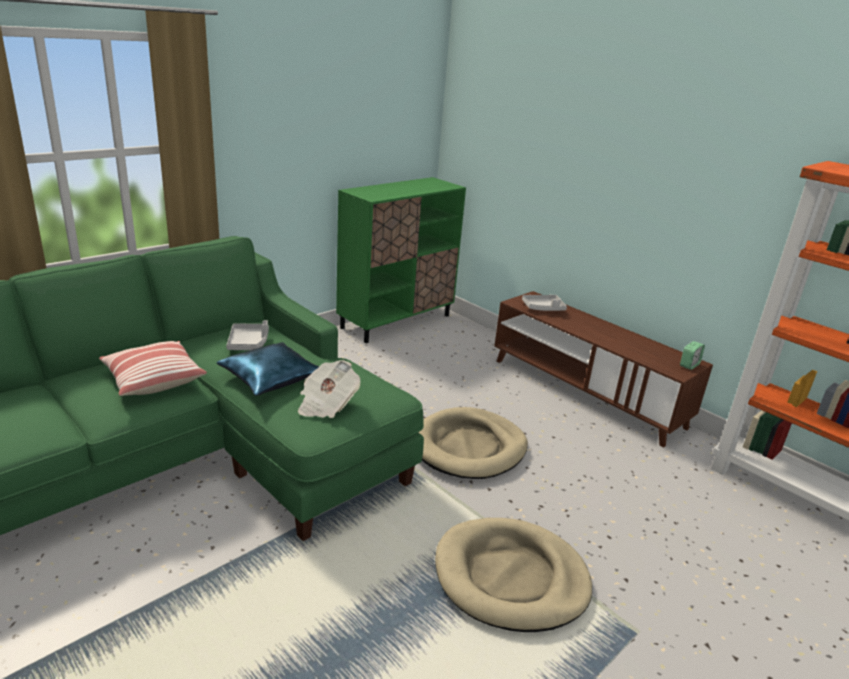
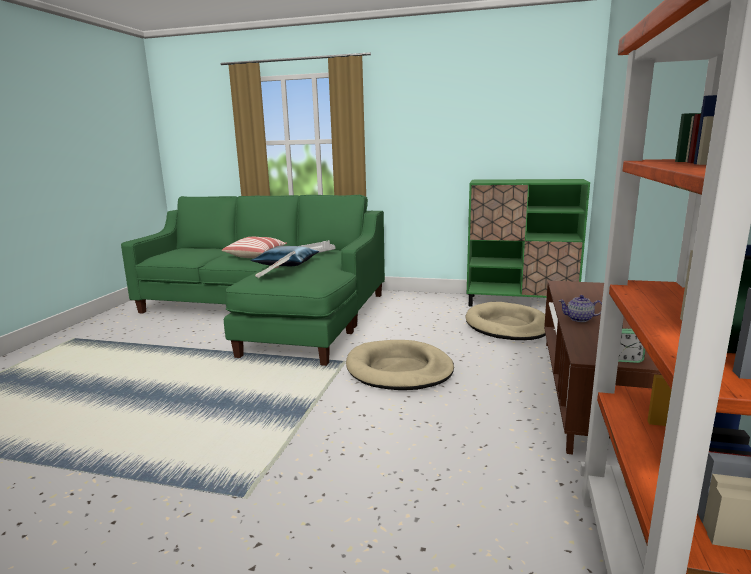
camera: 60 degrees right, 10 degrees down
beige dog bed [435,518,592,632] -> beige dog bed moved to [466,302,546,340]
grey tray [522,295,567,311] -> none
none -> teapot [558,295,602,322]

